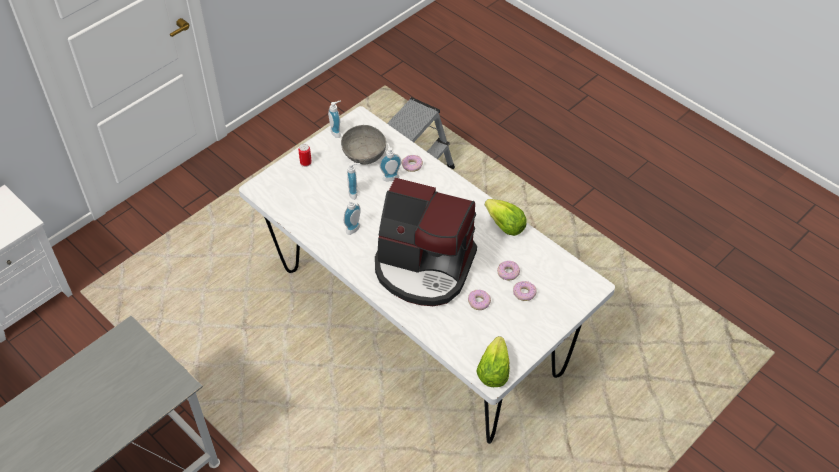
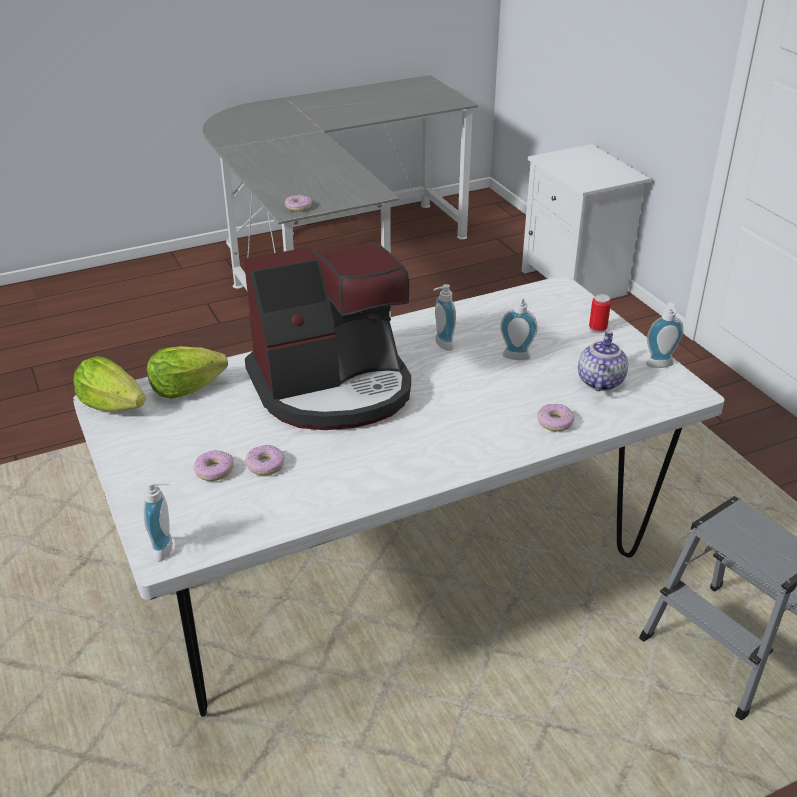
camera: 110 degrees right, 15 degrees down
grey bowl [341,125,386,164] -> teapot [578,331,628,391]
coffee machine [375,178,477,306] -> coffee machine turned 150 degrees counterclockwise [244,242,411,430]
soap dispenser [379,143,401,181] -> soap dispenser moved to [143,480,173,562]
donut [468,290,491,310] -> donut moved to [285,195,312,212]
lettuce [485,199,527,236] -> lettuce moved to [147,346,228,399]

